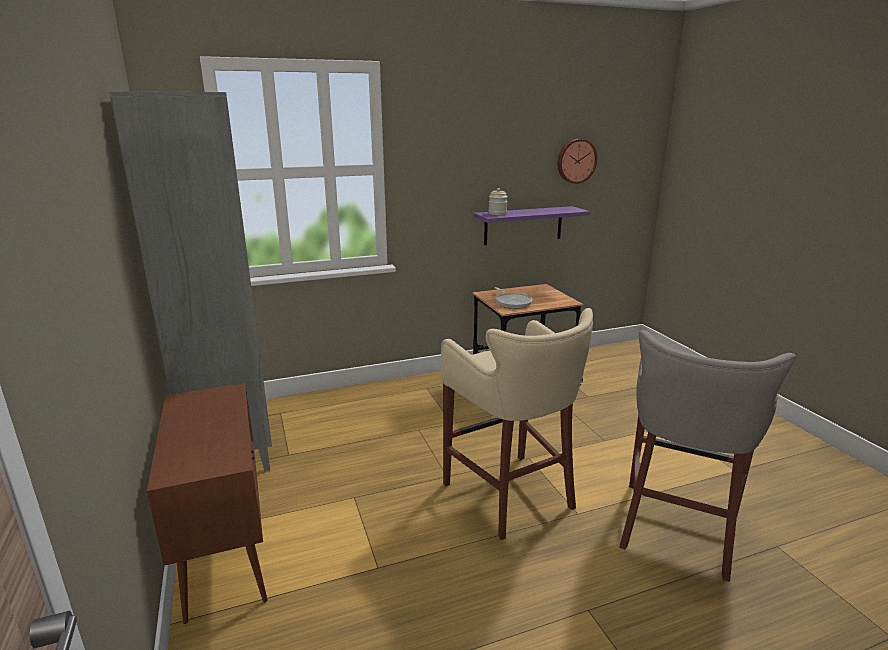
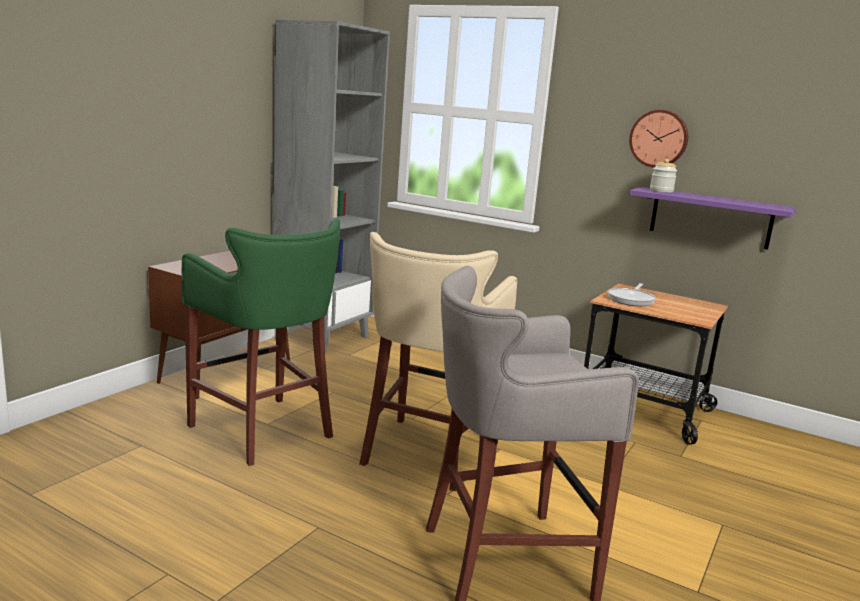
camera: 50 degrees right, 5 degrees down
wall clock [557,139,597,184] -> wall clock moved to [629,110,688,167]
none -> green stool [182,219,340,466]

